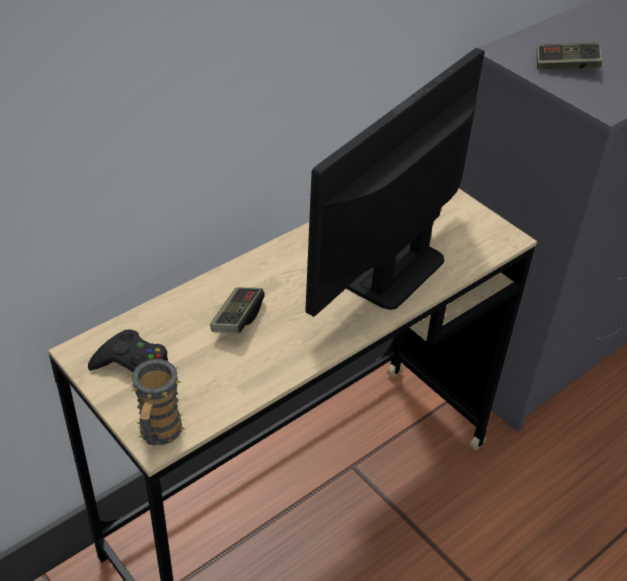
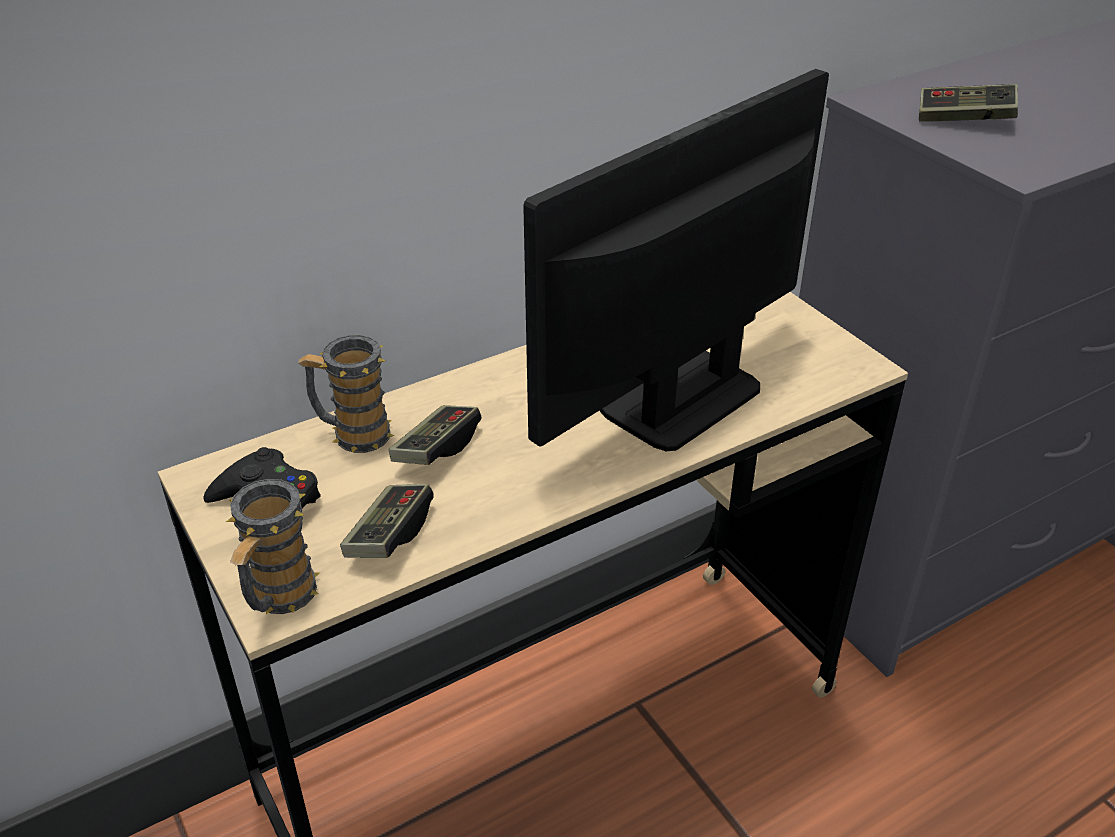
camera: 10 degrees right, 5 degrees down
none -> mug [298,335,394,453]
none -> game controller [340,484,434,558]

